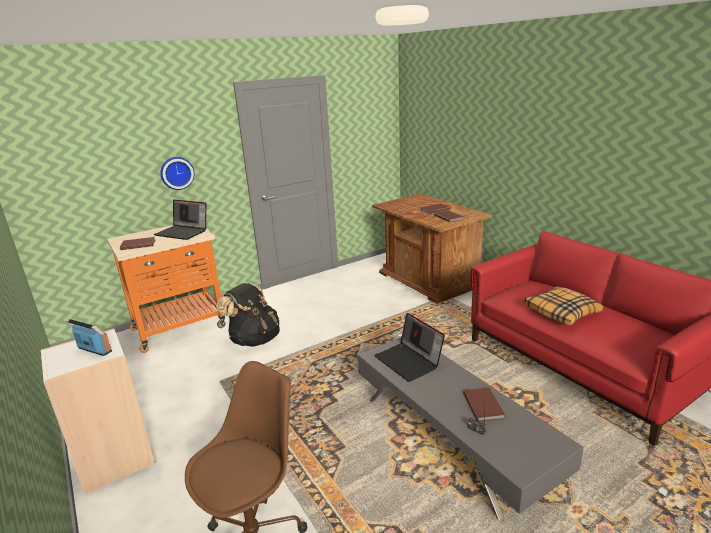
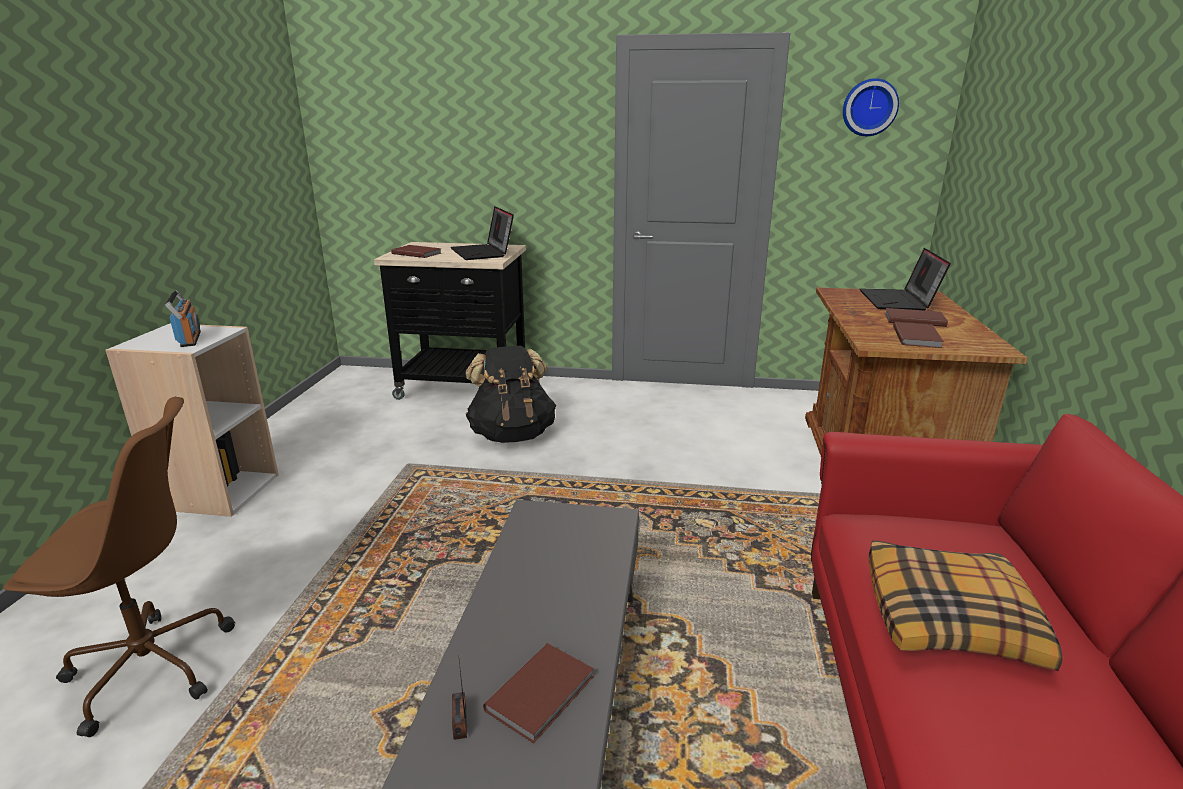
camera: 40 degrees right, 0 degrees up
orange cart [107,225,226,353] -> black cart [374,242,526,400]
wall clock [160,157,194,190] -> wall clock moved to [843,78,899,136]
laptop [374,313,445,382] -> laptop moved to [860,248,951,311]

